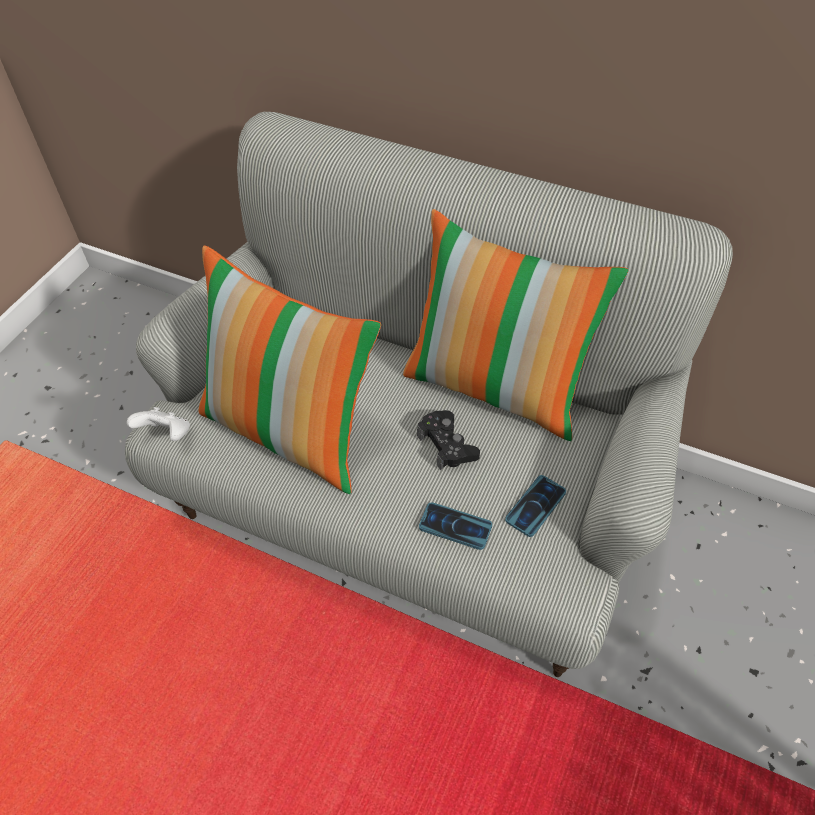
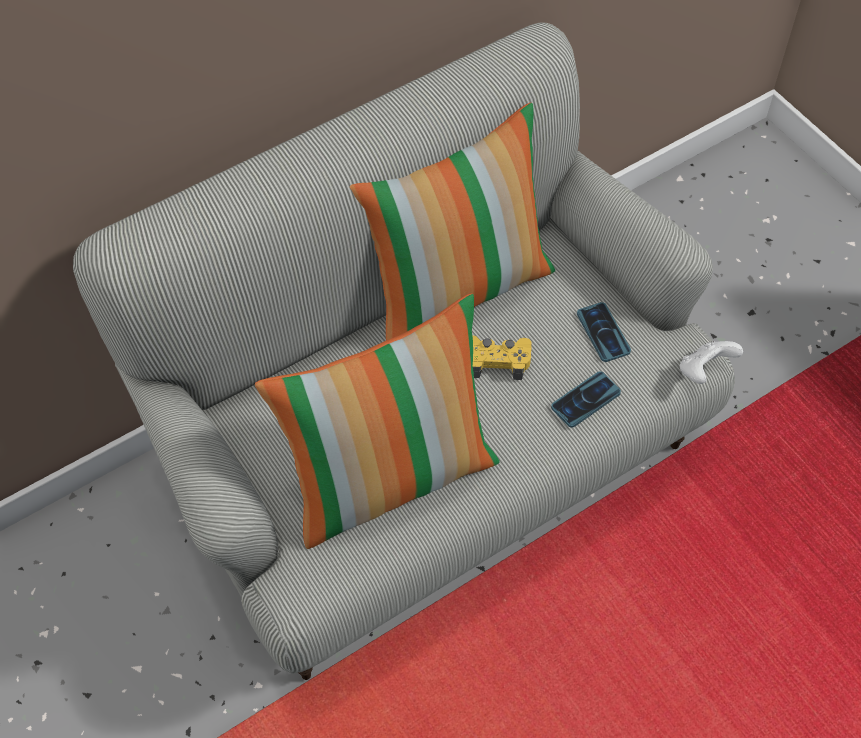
camera: 60 degrees left, 5 degrees up
white game controller [127,407,190,441] -> white game controller moved to [680,341,743,384]
black game controller [417,410,480,470] -> yellow game controller [472,335,532,380]

